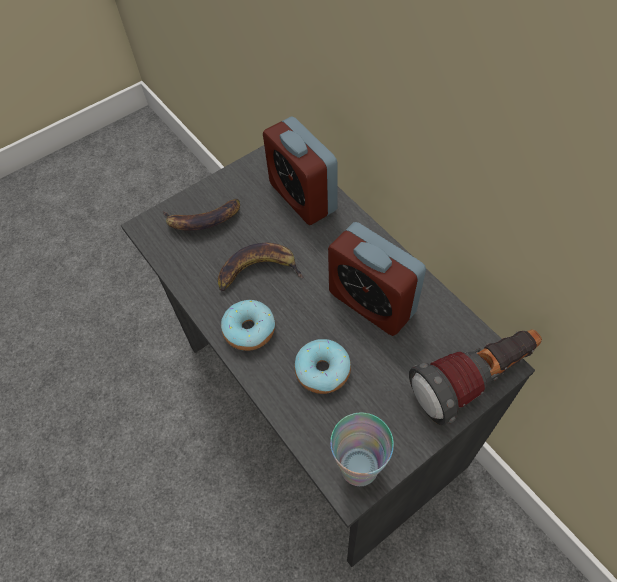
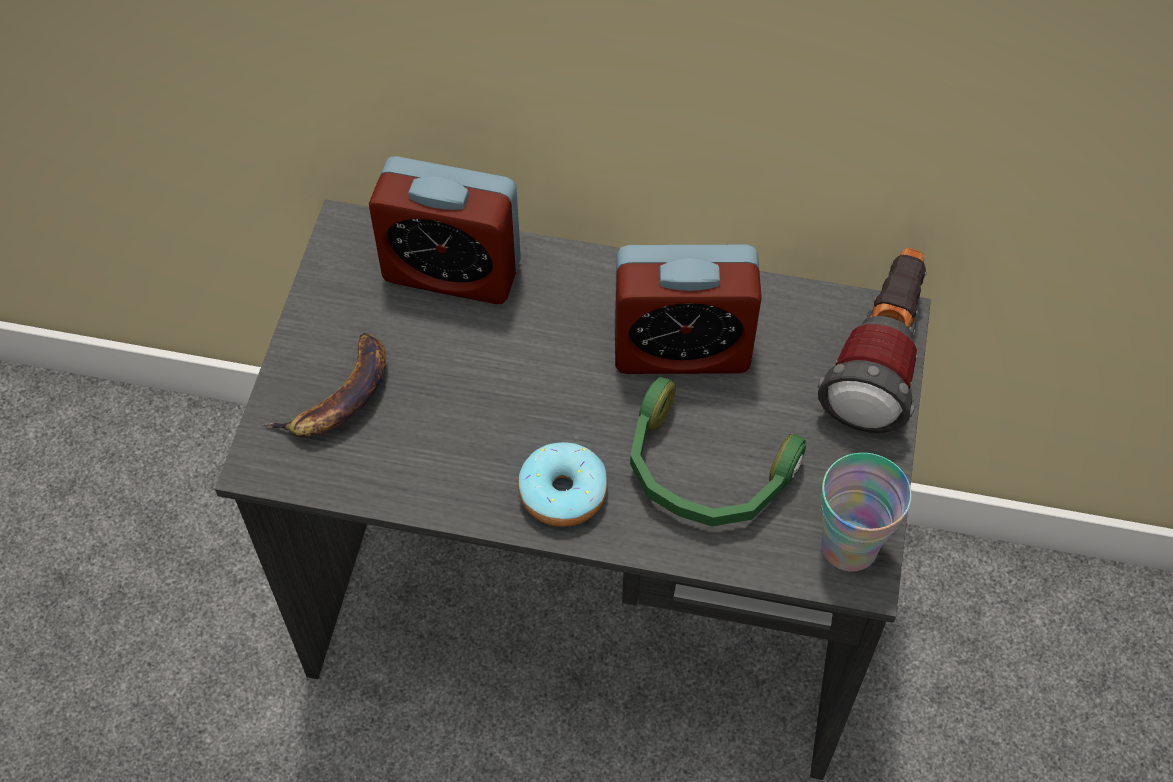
camera: 45 degrees left, 0 degrees up
banana [218,243,304,291] -> none
donut [294,339,351,394] -> green headphones [630,377,806,526]

